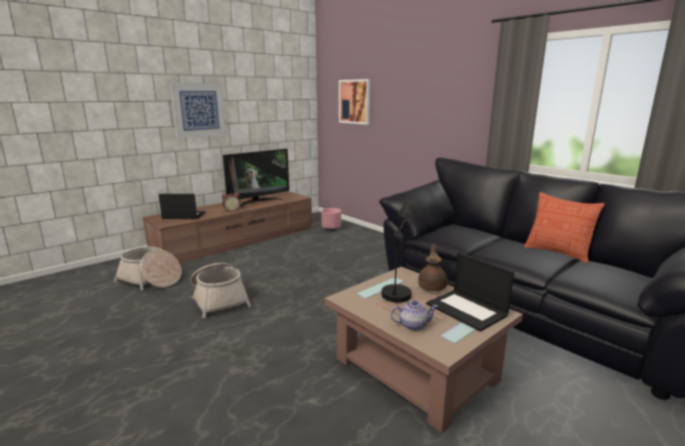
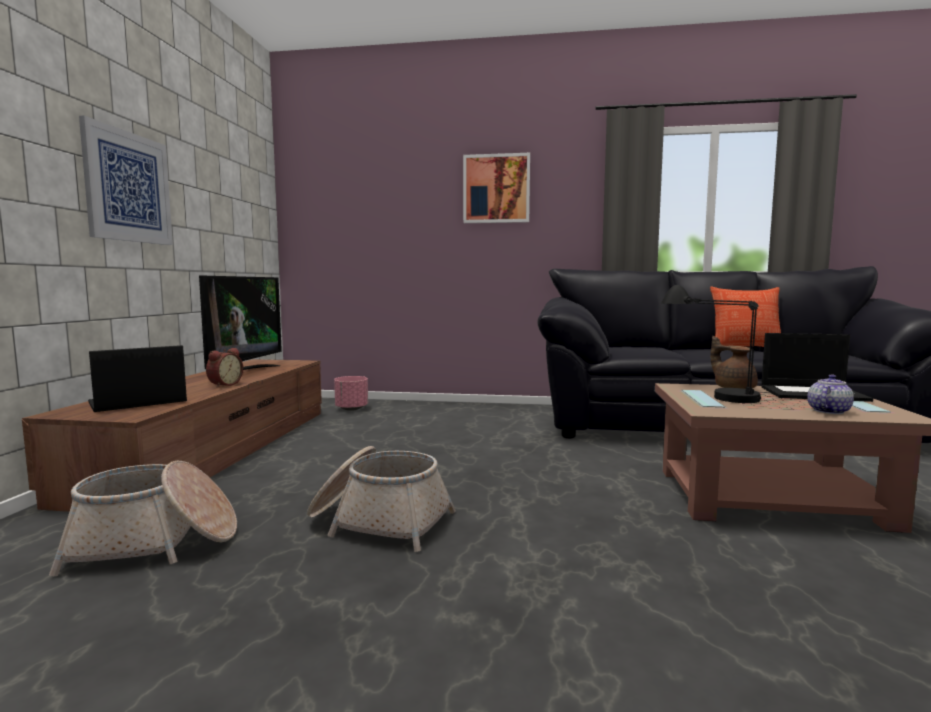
camera: 40 degrees left, 10 degrees down
picture [339,79,370,125] -> picture moved to [463,153,530,223]

